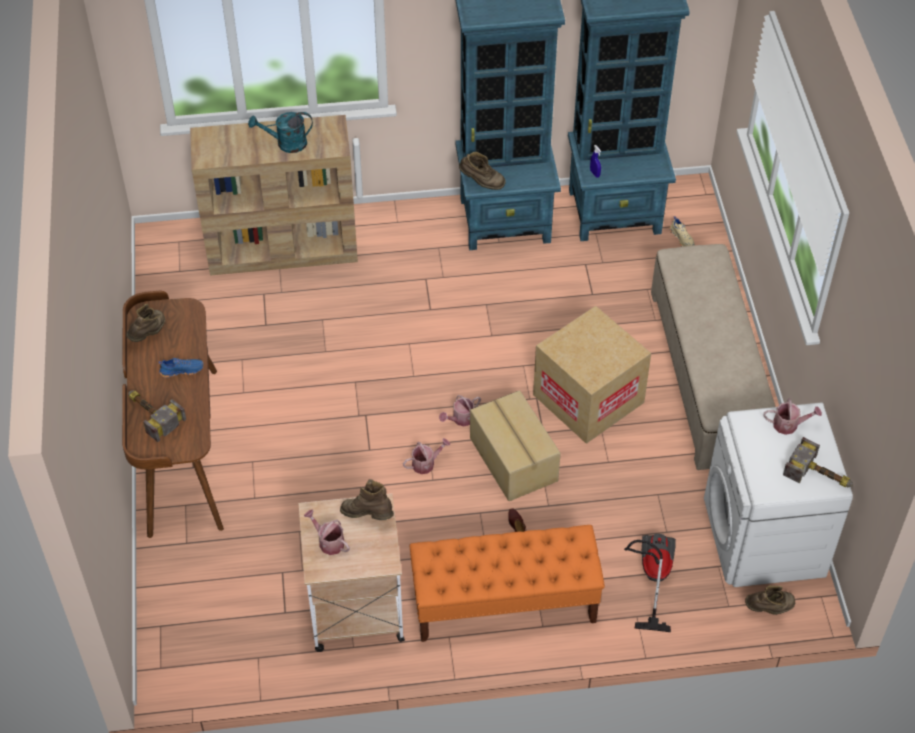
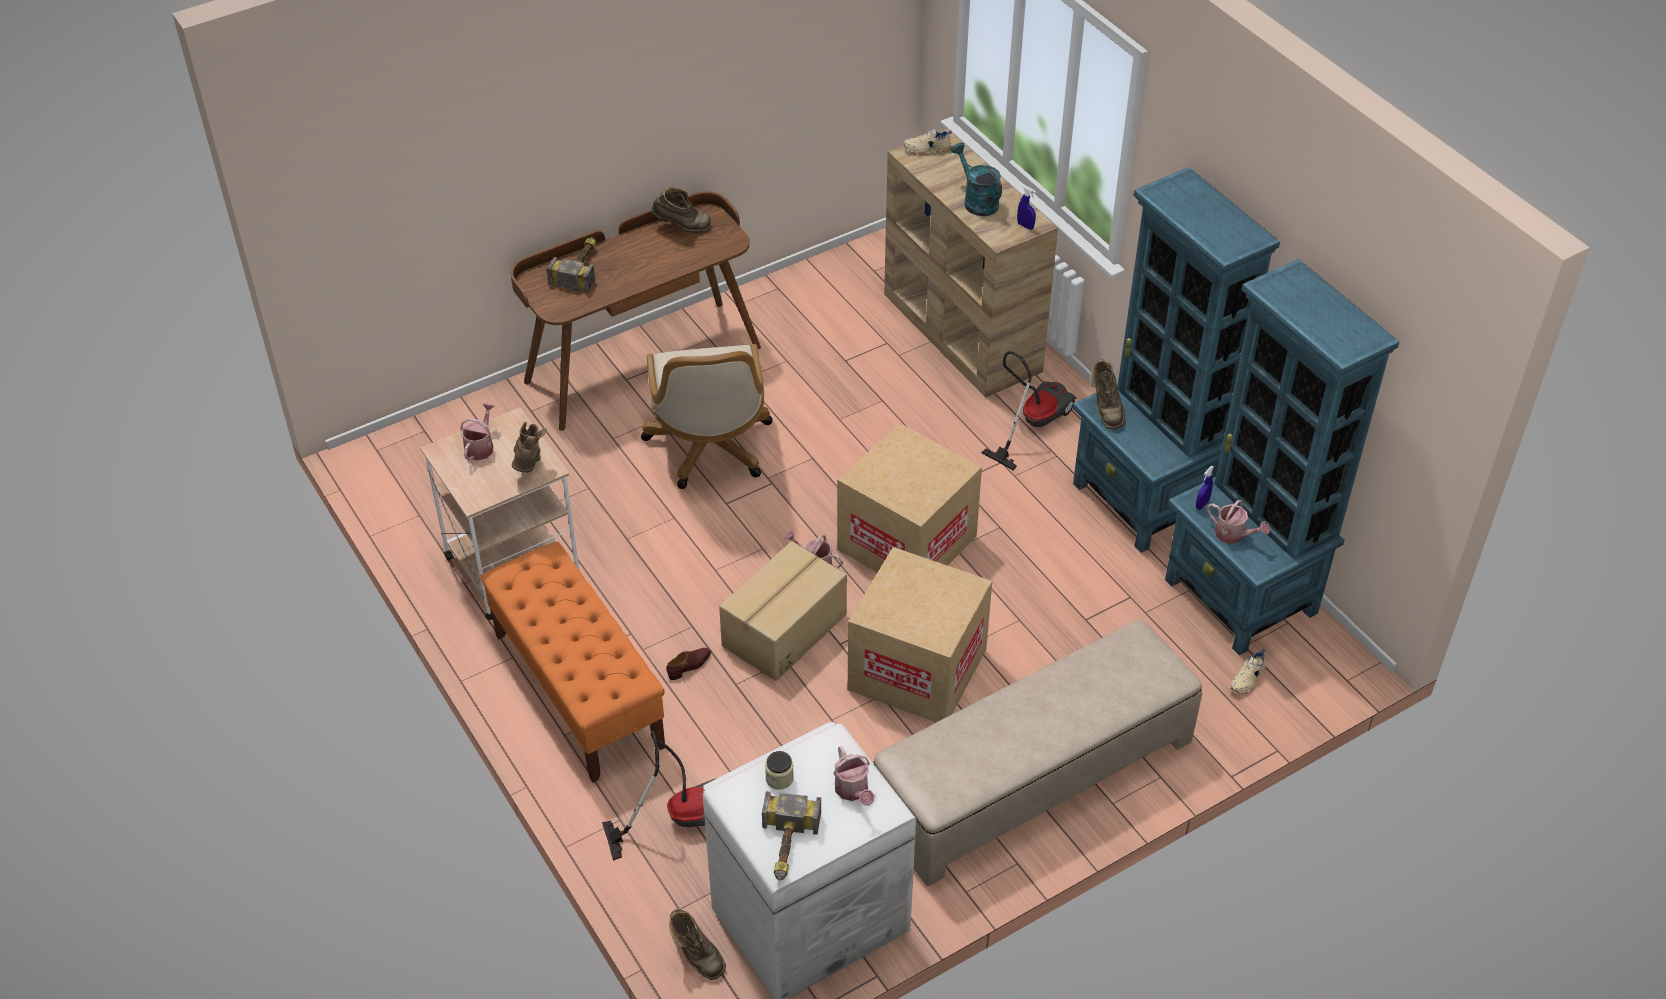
camera: 65 degrees right, 5 degrees down
blue shoe [159,358,204,378] -> none
watering can [403,438,450,474] -> watering can moved to [1207,500,1270,544]
none -> office chair [641,344,773,489]
none -> jar [765,751,794,790]
none -> cardboard box [837,423,982,572]
none -> beige shoe [904,129,952,156]
none -> vacuum cleaner [981,351,1077,470]
none -> blue spray bottle [1017,186,1036,230]

